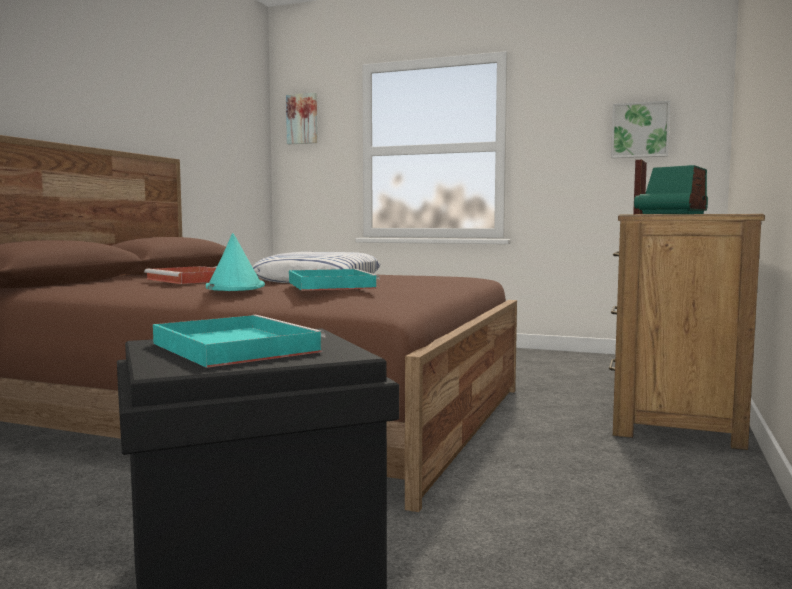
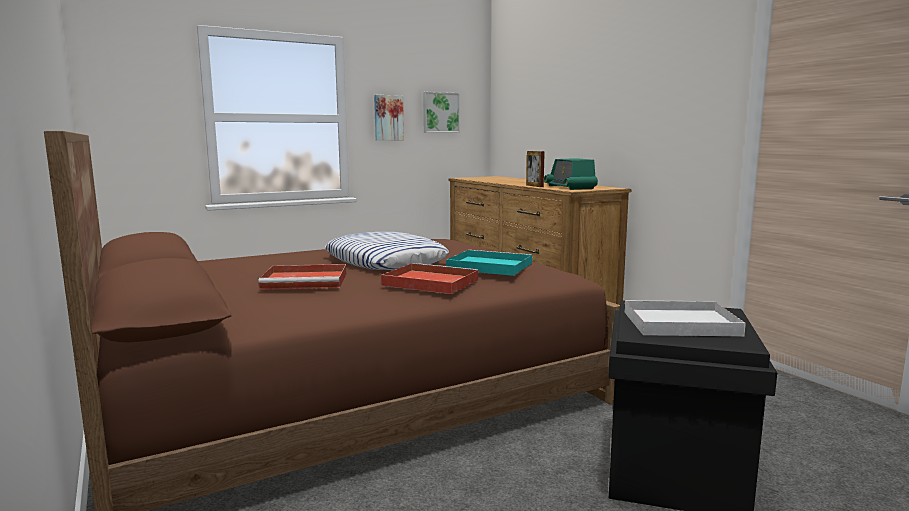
camera: 50 degrees left, 5 degrees up
turquoise tray [153,315,326,368] -> white tray [625,300,746,336]
turquoise hat [206,233,265,291] -> red tray [381,263,479,294]
picture [286,93,317,144] -> picture moved to [374,95,404,141]

